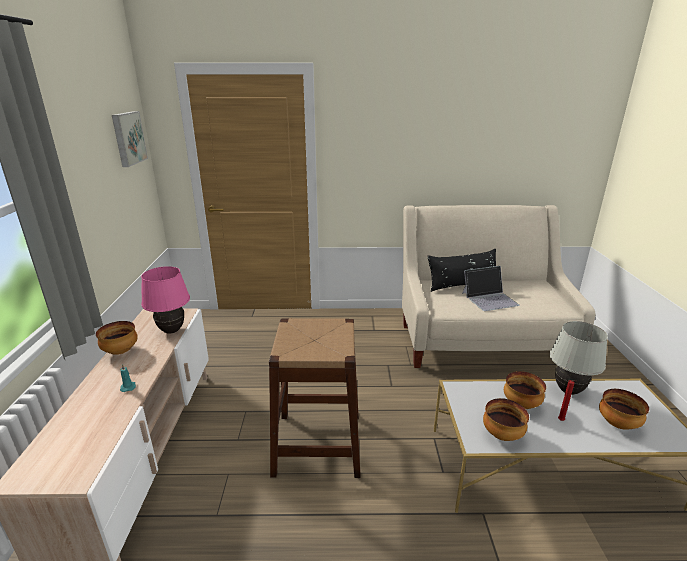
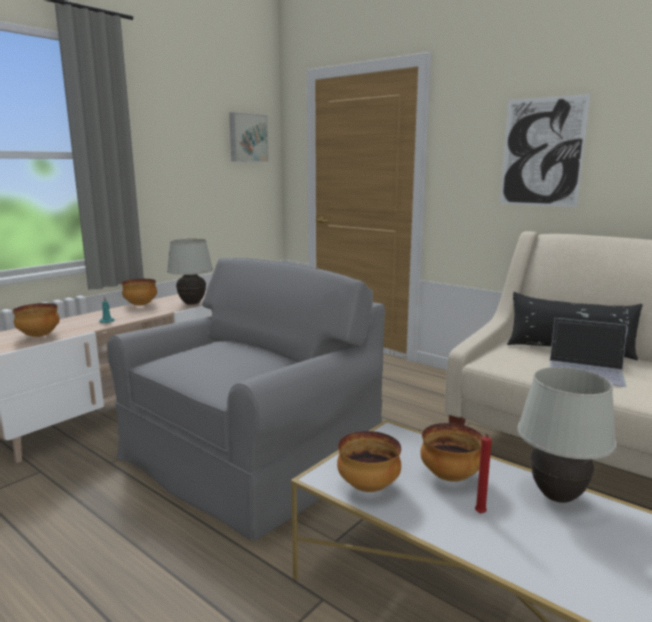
camera: 40 degrees right, 10 degrees down
pink table lamp [141,266,190,334] -> white table lamp [167,239,213,305]
brown stool [269,318,361,478] -> grey armchair [107,258,385,542]
bowl [599,389,649,430] -> bowl moved to [13,303,60,337]
none -> picture [500,94,590,207]

